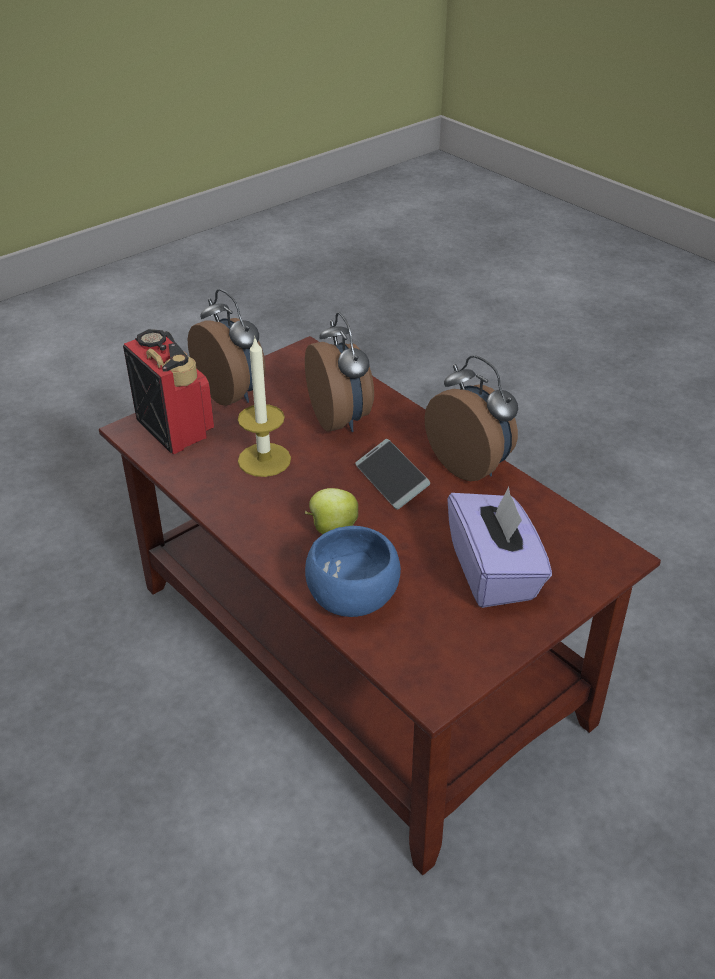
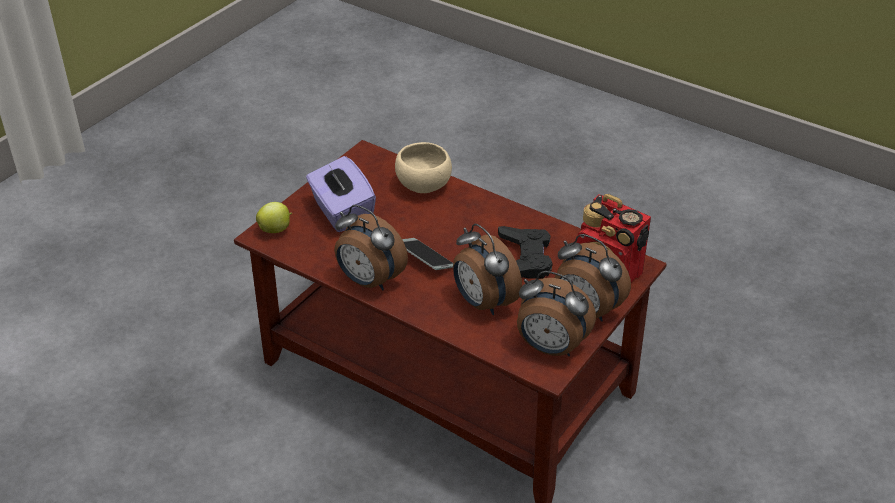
camera: 165 degrees right, 0 degrees up
candle [238,336,291,477] -> black game controller [498,226,553,279]
apple [304,488,358,534] -> apple moved to [256,202,292,233]
blue bowl [305,526,401,617] -> beige bowl [395,142,452,193]
none -> alarm clock [517,271,596,356]

